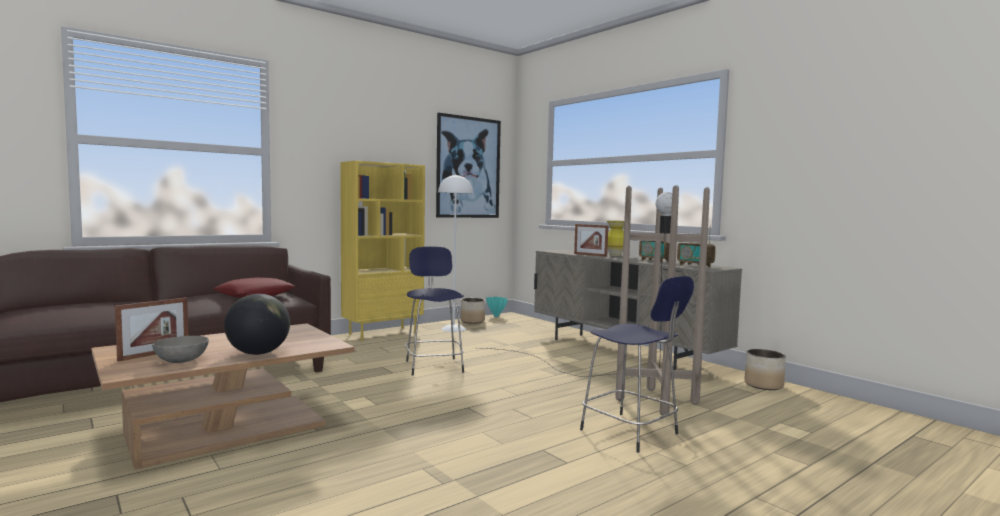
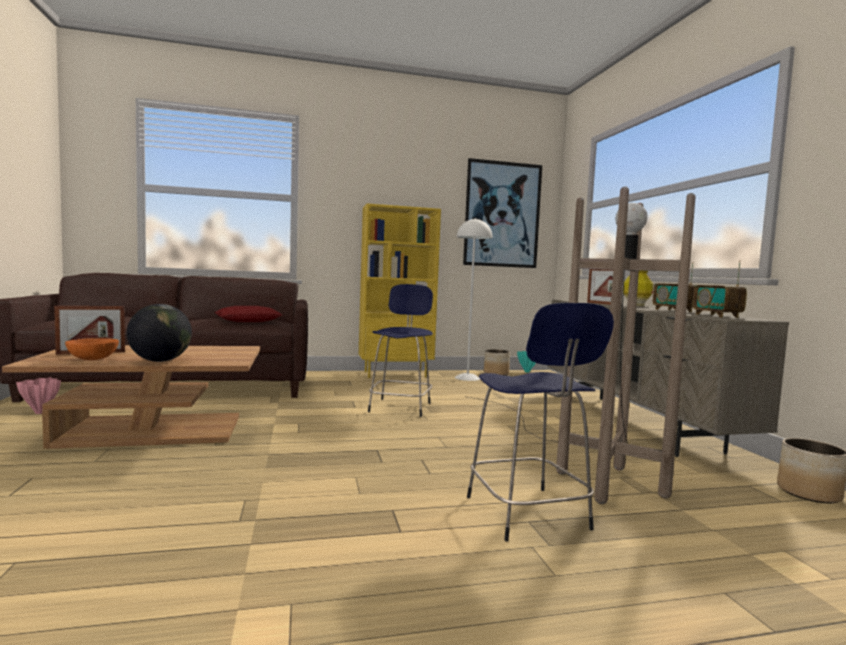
camera: 25 degrees right, 0 degrees up
grey bowl [152,336,209,363] -> orange bowl [65,338,119,360]
none -> pink vase [16,377,61,414]

